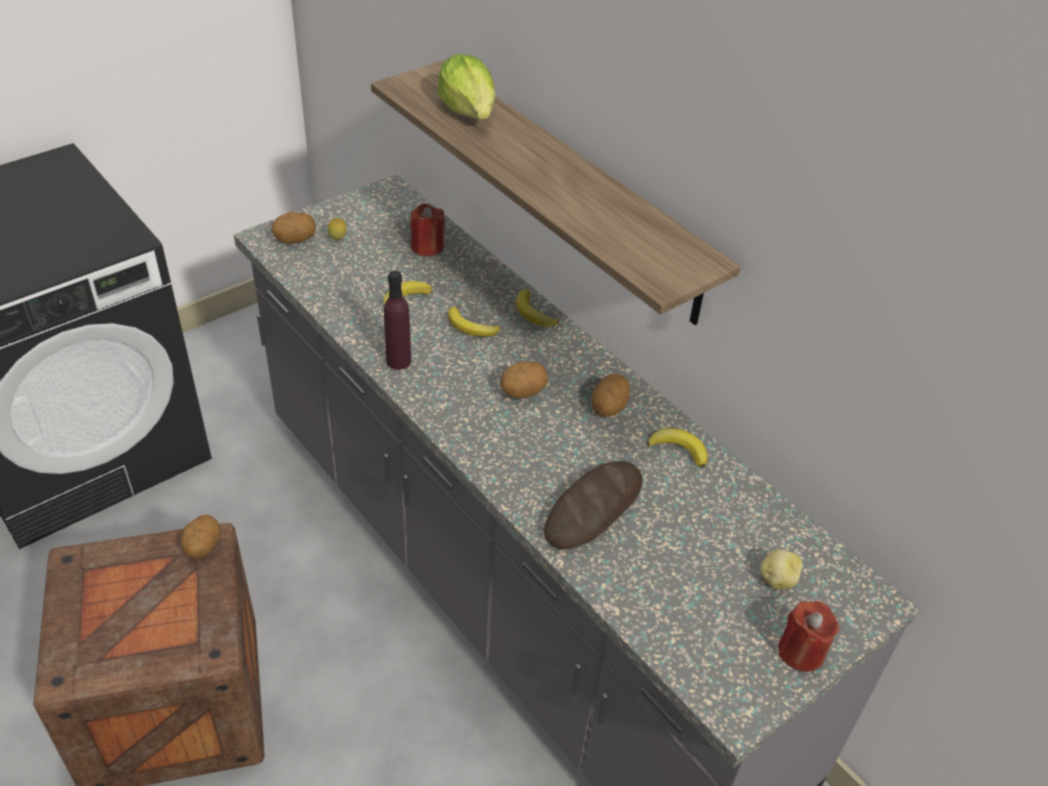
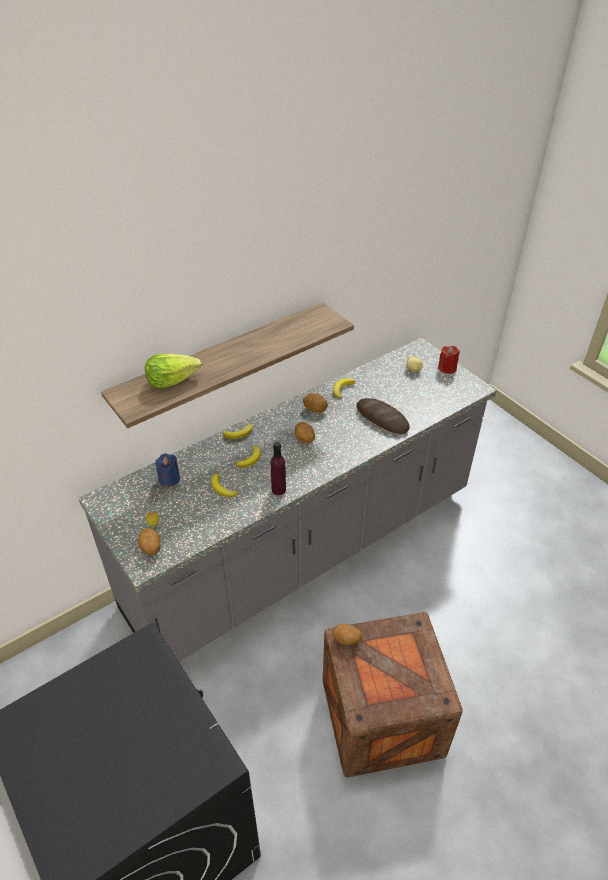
camera: 85 degrees left, 0 degrees up
red candle [410,204,445,256] -> blue candle [155,454,180,487]

